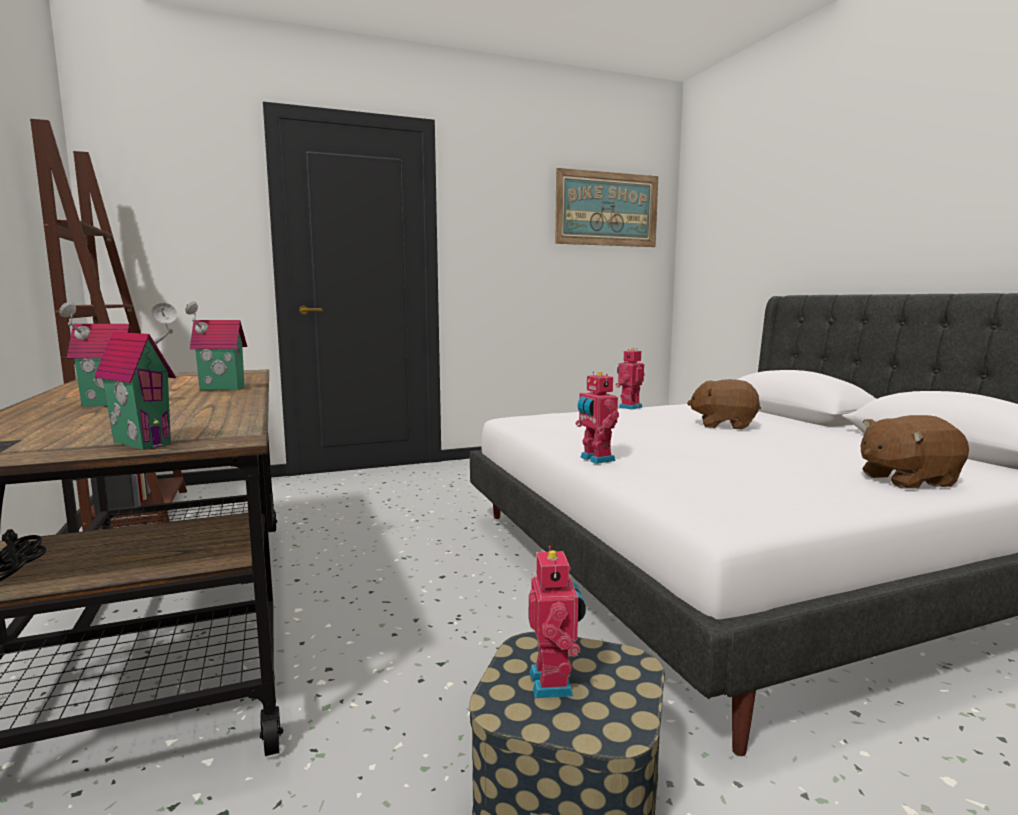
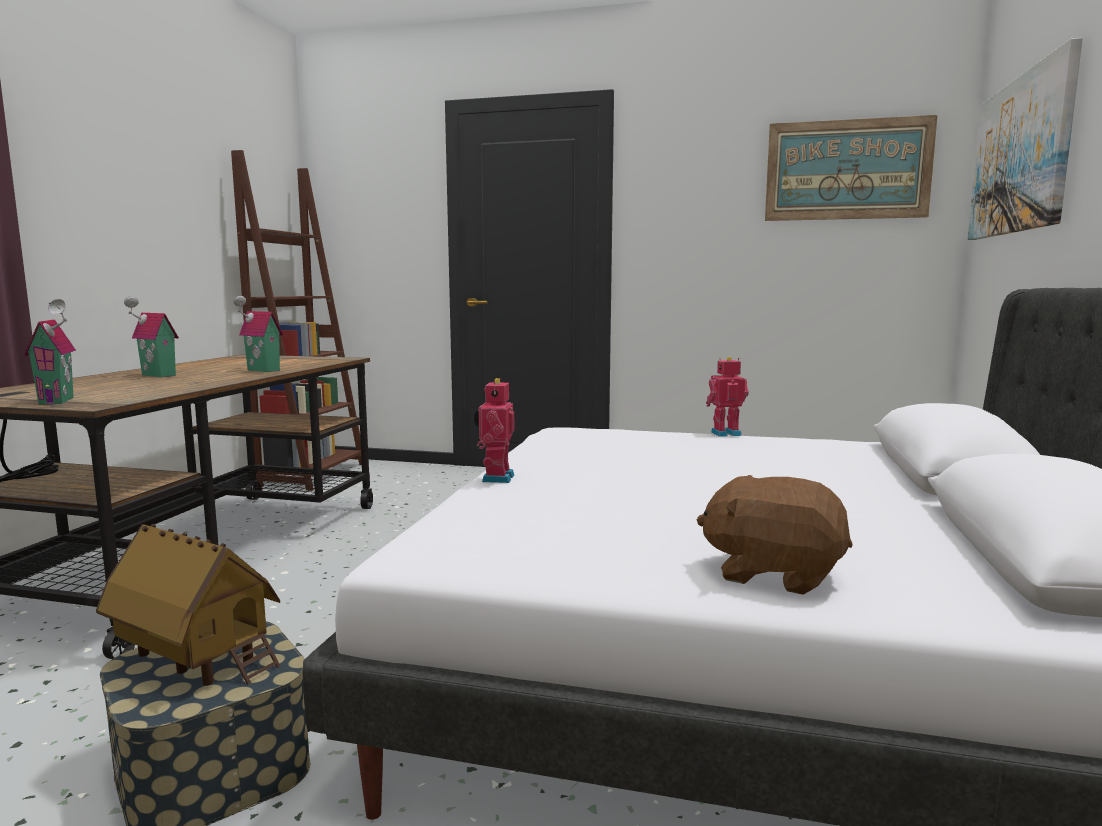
camera: 35 degrees right, 0 degrees up
toy robot [529,546,586,698] -> toy house [96,524,281,686]
brown plush toy [687,379,761,430] -> none
none -> picture [968,38,1082,240]

